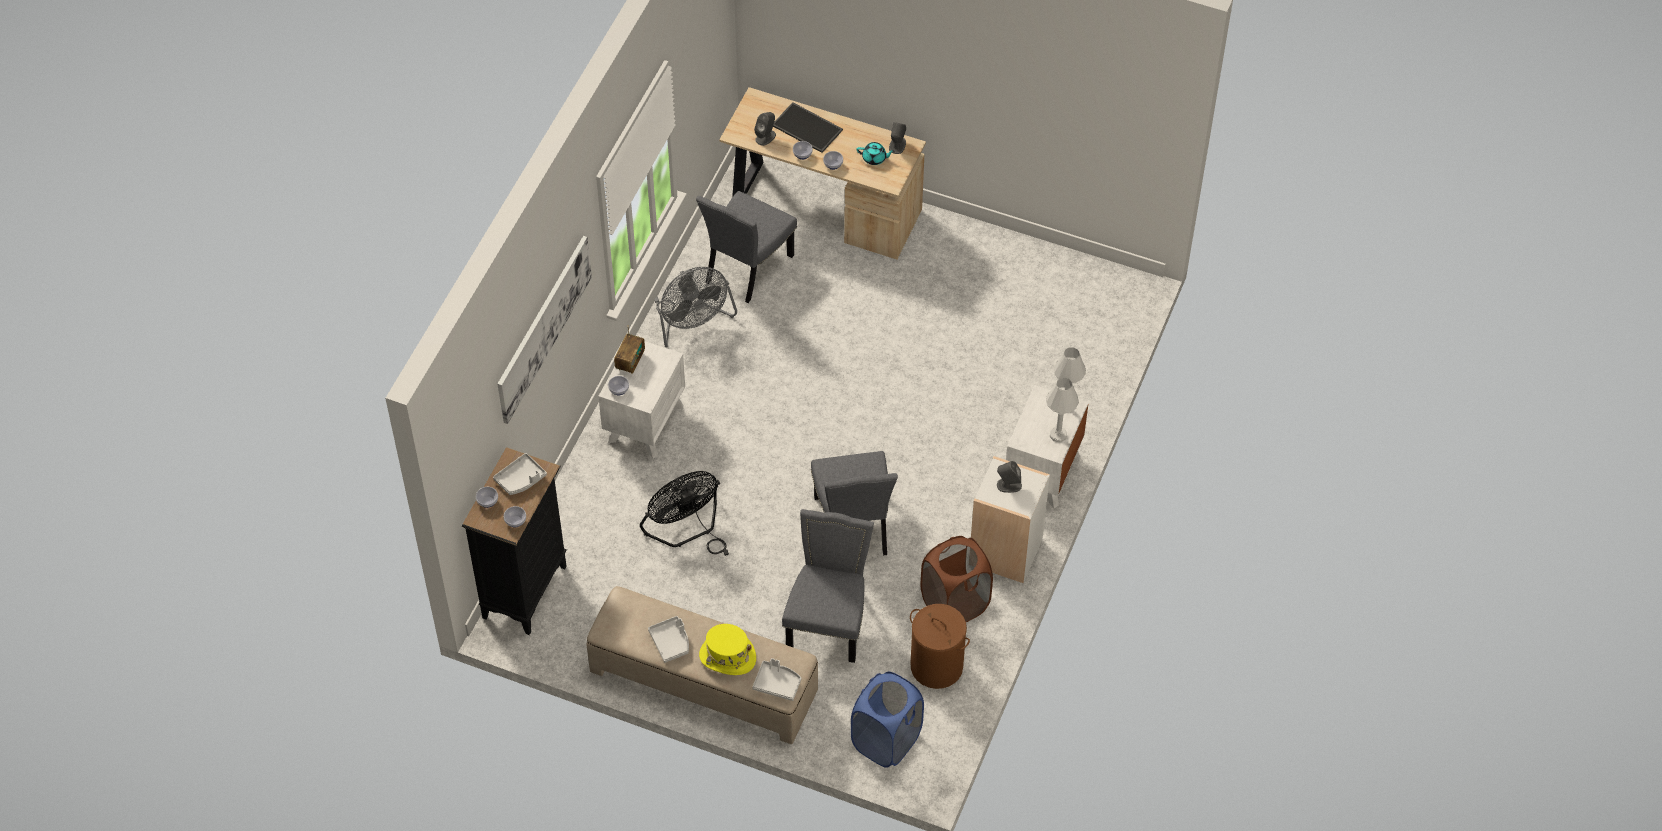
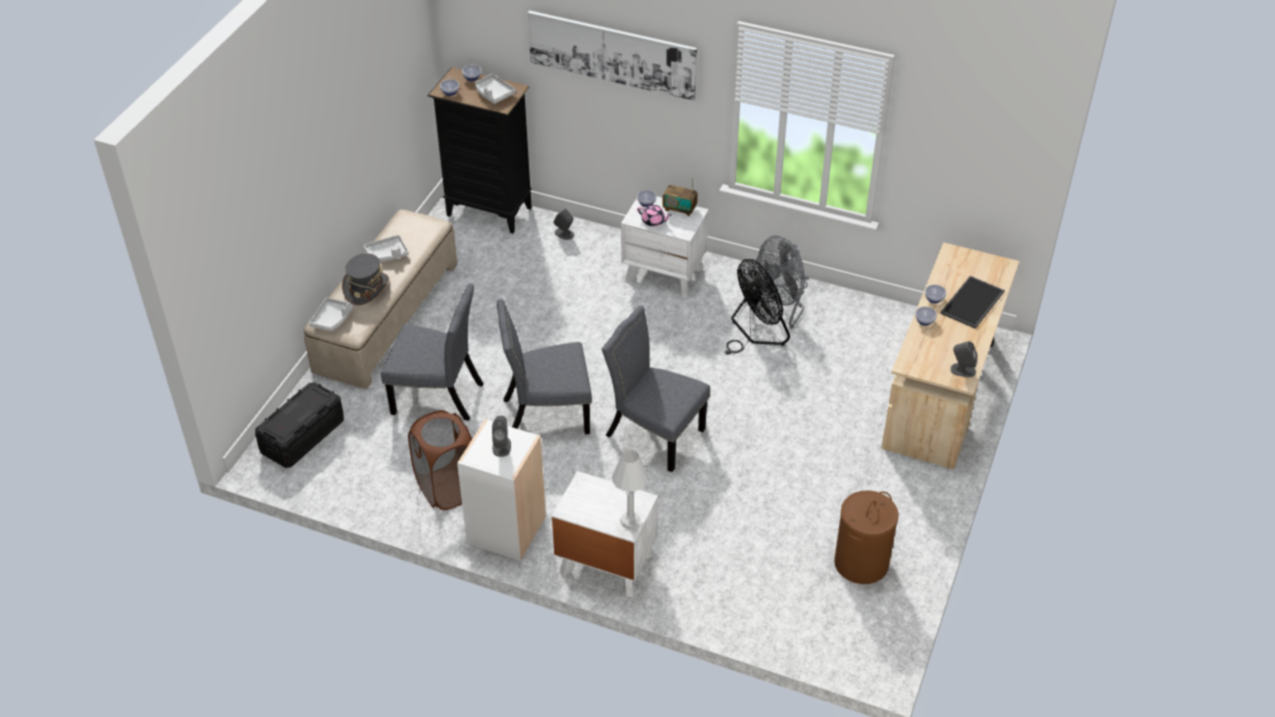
camera: 90 degrees right, 10 degrees down
black fan [640,471,729,556] -> black fan moved to [724,259,790,355]
grey chair [696,191,797,303] -> grey chair moved to [602,305,710,472]
yellow hat [699,624,756,675] -> grey hat [342,253,389,305]
grey speaker [754,112,776,146] -> grey speaker moved to [553,208,574,240]
blue laundry basket [851,672,924,768] -> black storage box [255,382,344,468]
turquoise teapot [856,142,895,165] -> none
brown laundry basket [910,604,970,689] -> brown laundry basket moved to [834,490,899,584]
white table lamp [1046,378,1079,442] -> none
none -> pink teapot [637,205,672,227]

